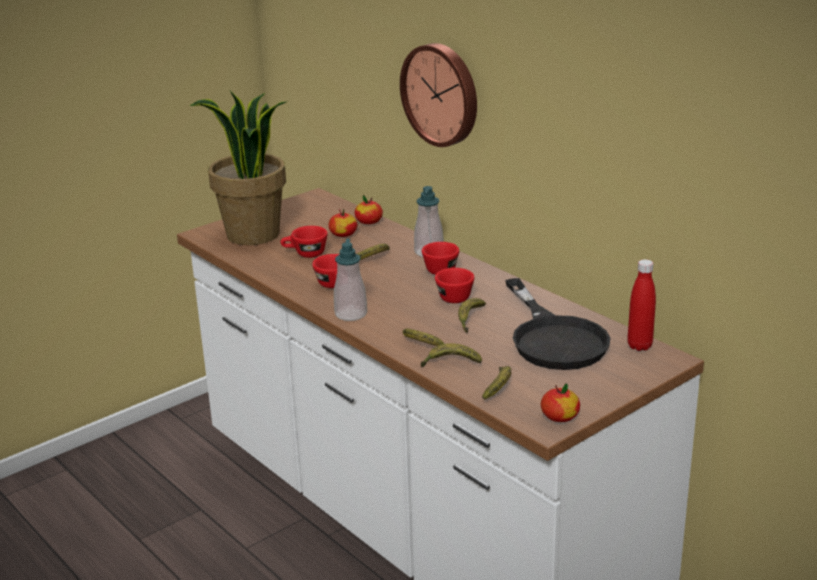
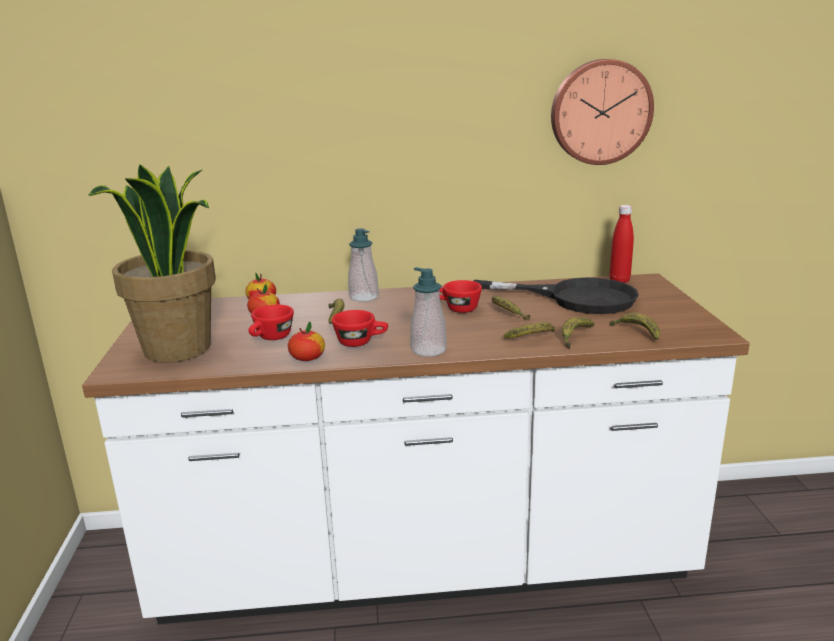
camera: 55 degrees left, 5 degrees down
wall clock [400,43,477,147] -> wall clock moved to [551,59,654,165]
red cup [422,242,459,275] -> none
apple [541,383,580,422] -> apple moved to [288,322,325,361]

